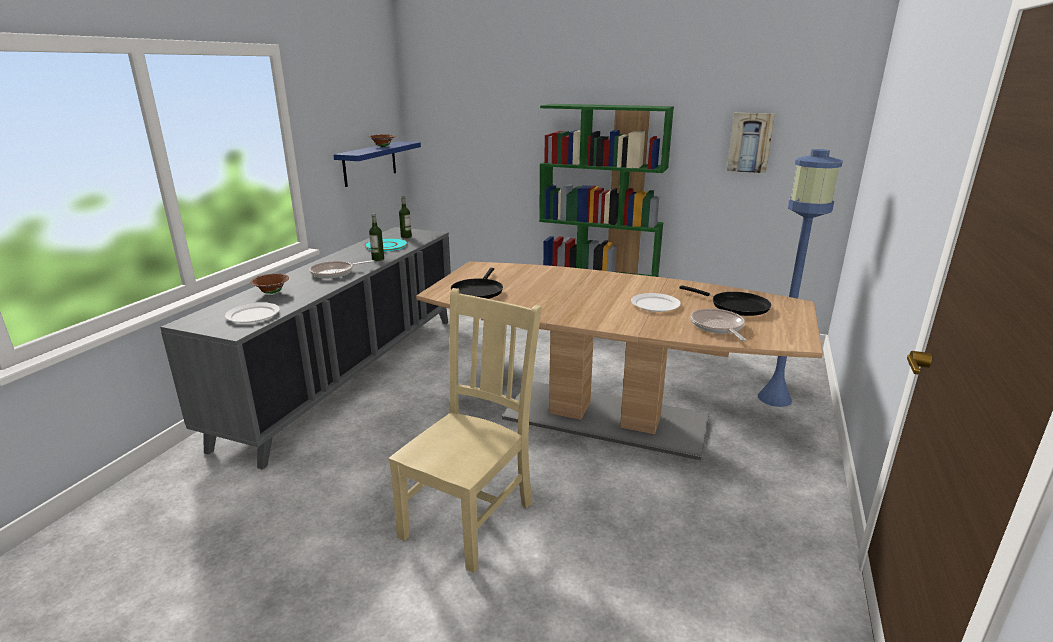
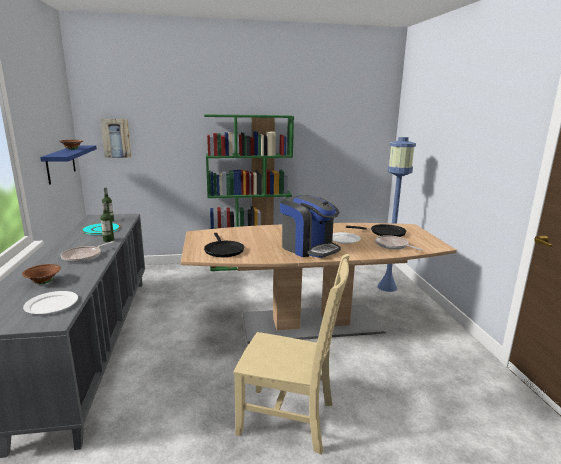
camera: 30 degrees left, 5 degrees down
beige chair [388,288,542,573] -> beige chair turned 105 degrees clockwise [234,254,349,454]
picture [727,113,775,173] -> picture moved to [100,119,131,158]
none -> coffee machine [280,195,341,258]

